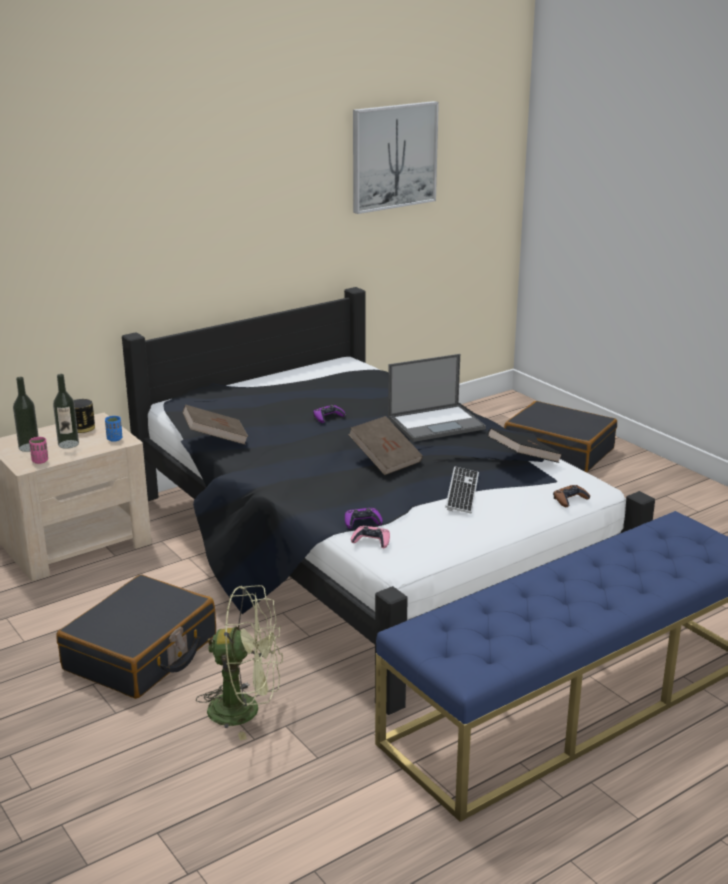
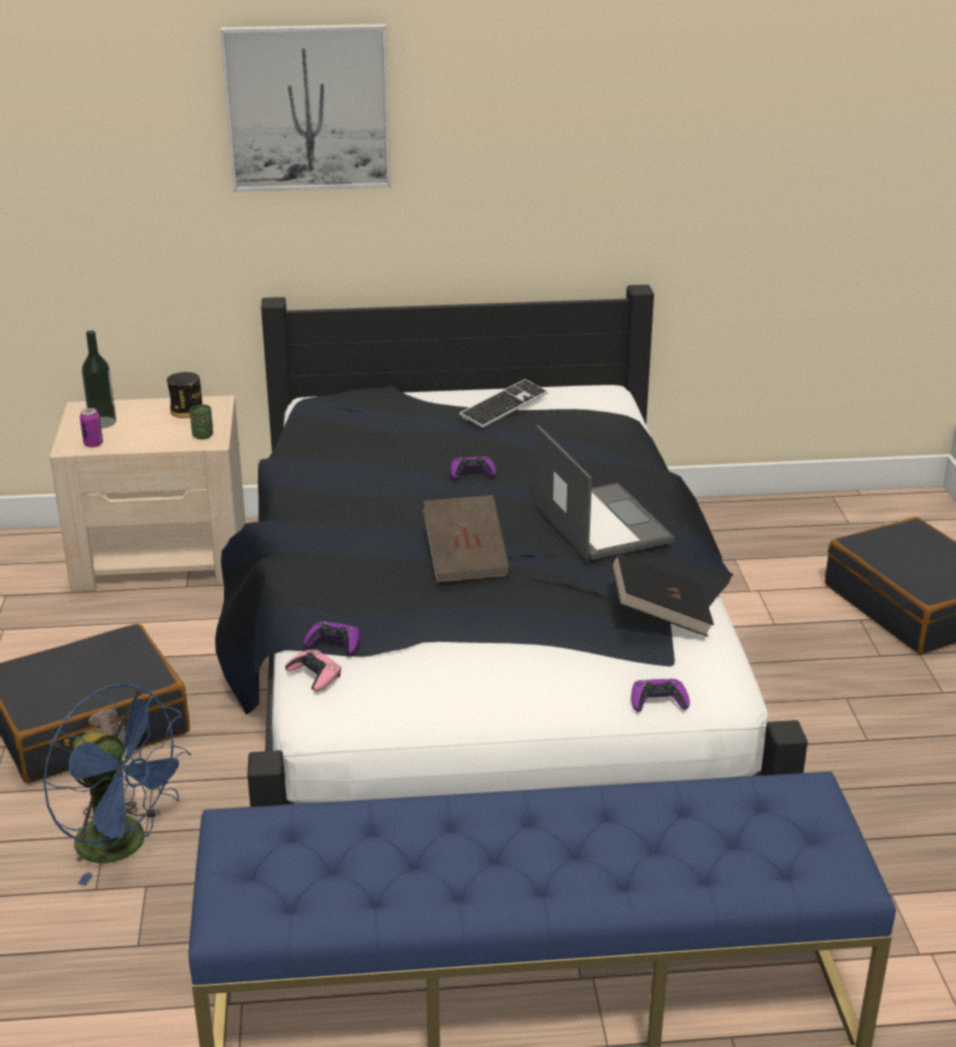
camera: 30 degrees right, 5 degrees up
pink cup [29,437,48,464] -> can [80,408,103,447]
bottle [53,374,79,449] -> none
blue cup [105,416,122,442] -> green cup [190,404,213,439]
brown book [182,405,249,445] -> none
green fan [196,585,283,740] -> blue fan [43,683,191,885]
picture [353,101,439,214] -> picture moved to [220,24,391,192]
laptop [388,354,486,442] -> laptop turned 120 degrees counterclockwise [535,425,674,561]
keyboard [445,466,479,513] -> keyboard moved to [459,379,548,428]
brown game controller [553,485,590,507] -> purple game controller [631,679,690,712]

